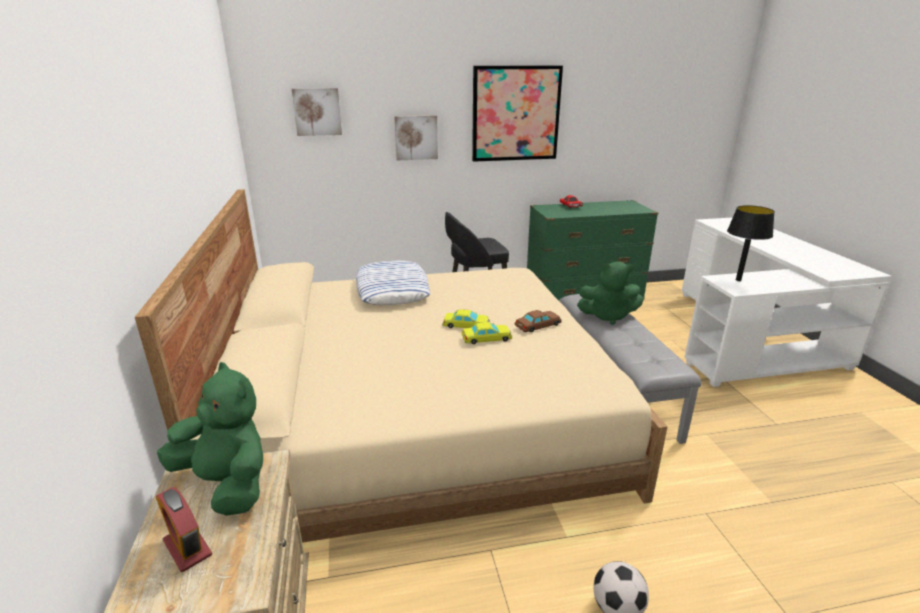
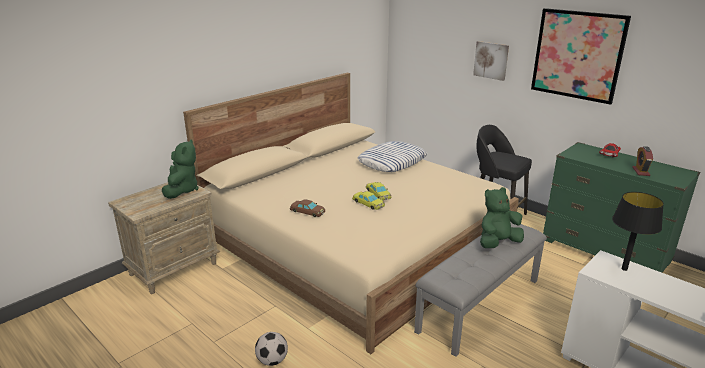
camera: 55 degrees right, 0 degrees up
alarm clock [156,487,212,572] -> alarm clock moved to [632,146,653,176]
picture [292,88,342,136] -> none
brown toy car [515,310,561,332] -> brown toy car moved to [290,199,325,217]
green plush toy [577,261,644,325] -> green plush toy turned 90 degrees clockwise [480,187,524,248]

